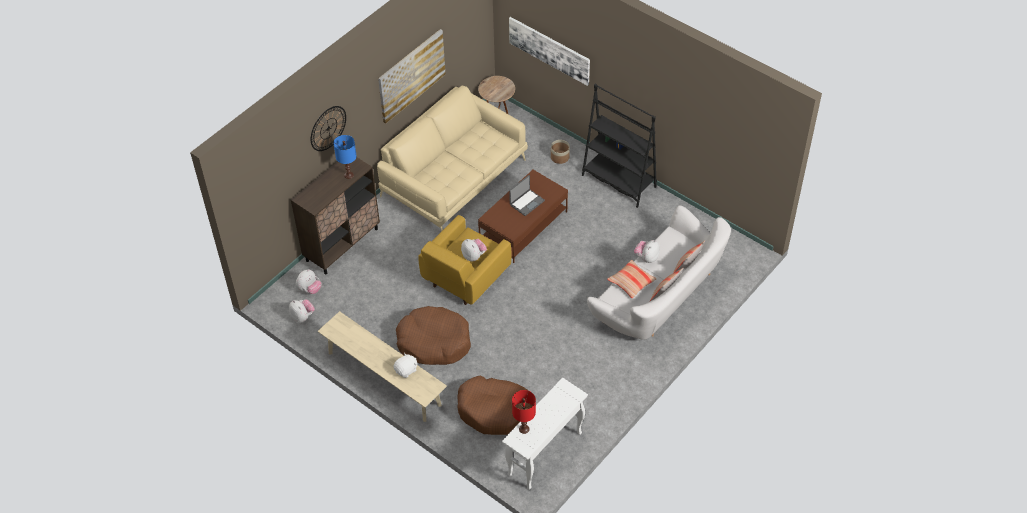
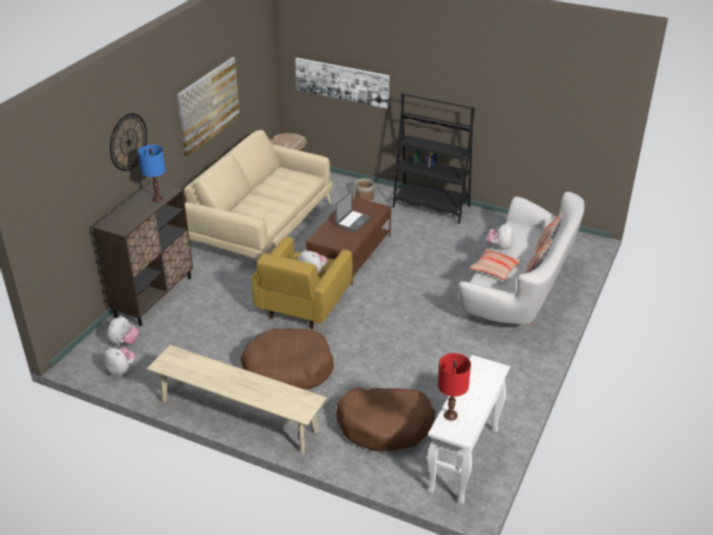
camera: 15 degrees left, 15 degrees down
white plush toy [393,352,417,378] -> none

